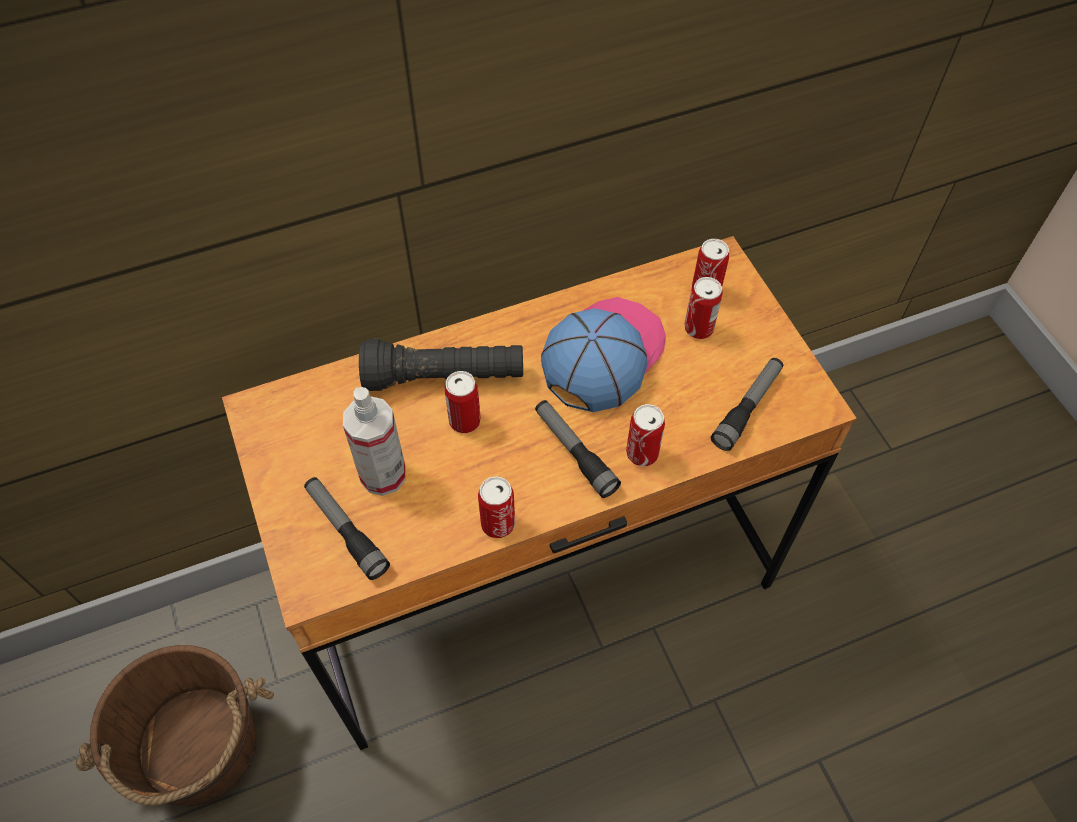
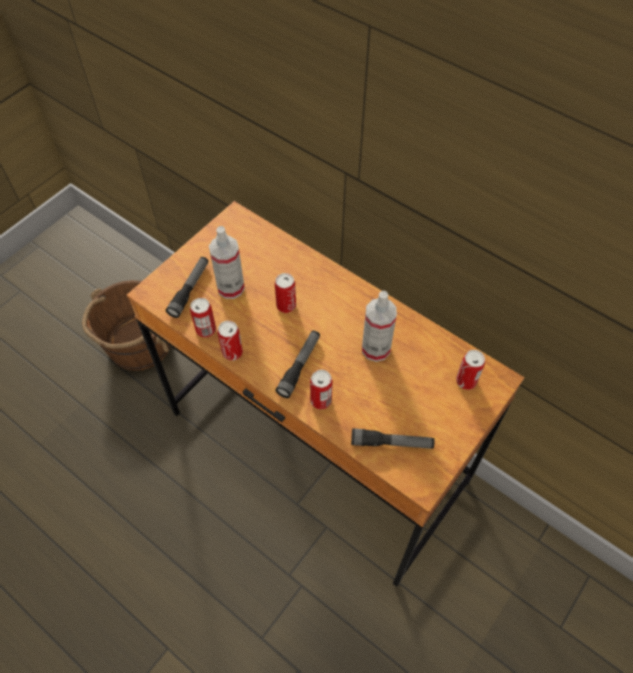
camera: 60 degrees right, 0 degrees up
black flashlight [359,339,523,391] -> none
cap [541,297,666,412] -> spray bottle [362,291,397,362]
can [684,277,723,339] -> can moved to [190,298,216,338]

